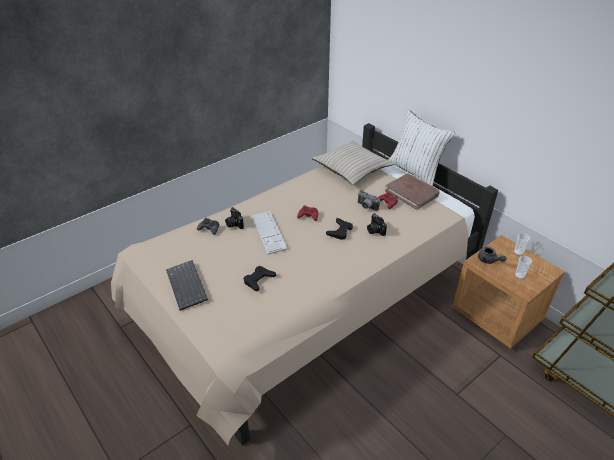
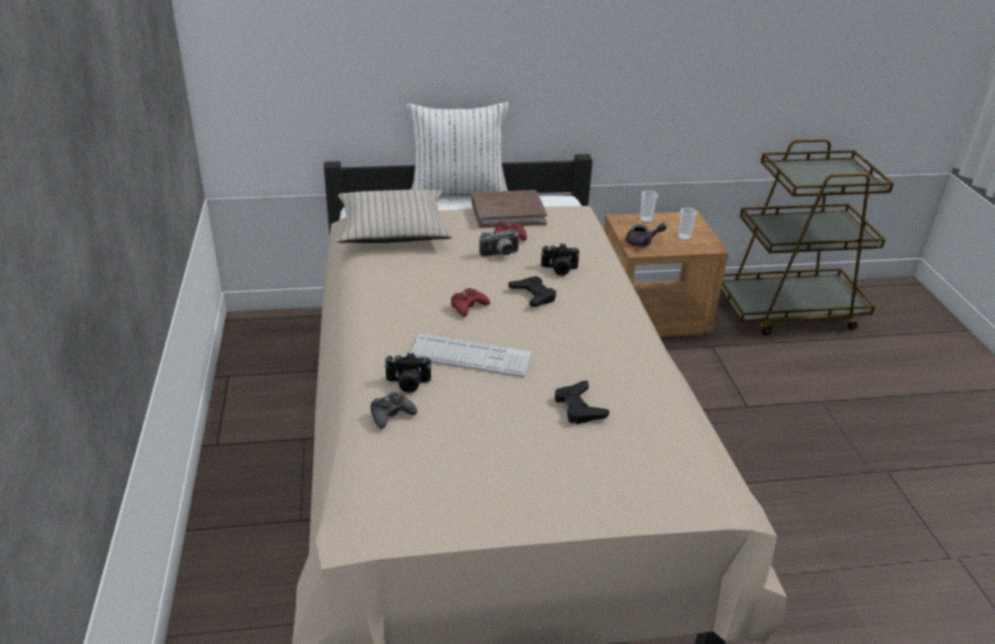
camera: 60 degrees left, 5 degrees down
keyboard [166,260,208,311] -> none

